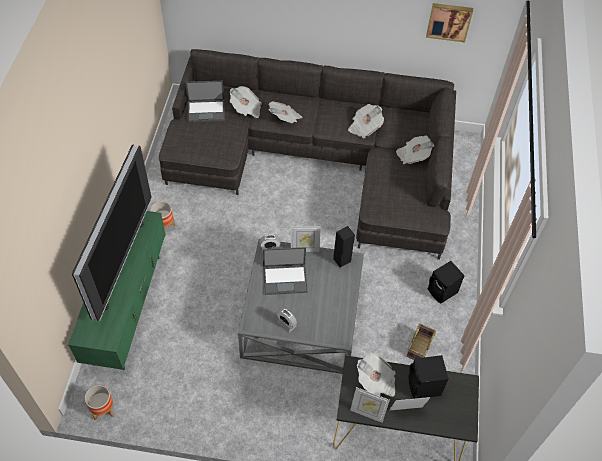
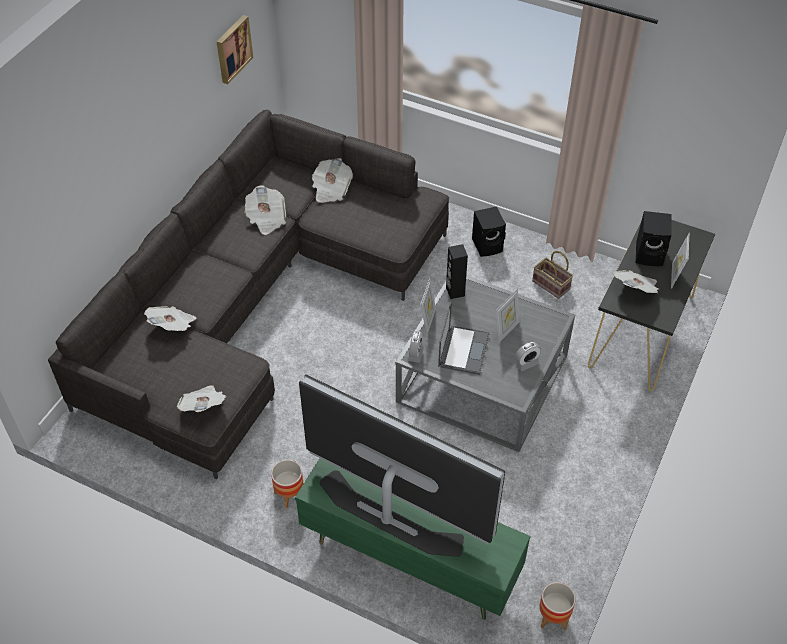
camera: 70 degrees left, 5 degrees down
laptop [185,81,225,122] -> none
newspaper [268,101,302,123] -> newspaper moved to [177,385,227,412]
picture frame [350,387,390,423] -> picture frame moved to [496,288,520,343]

